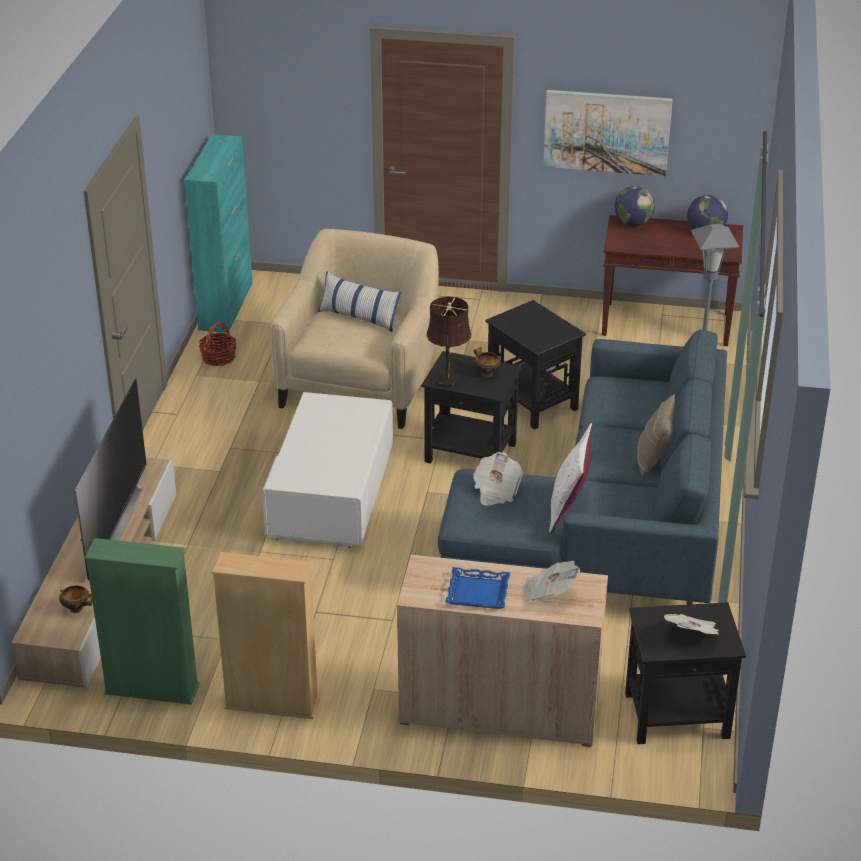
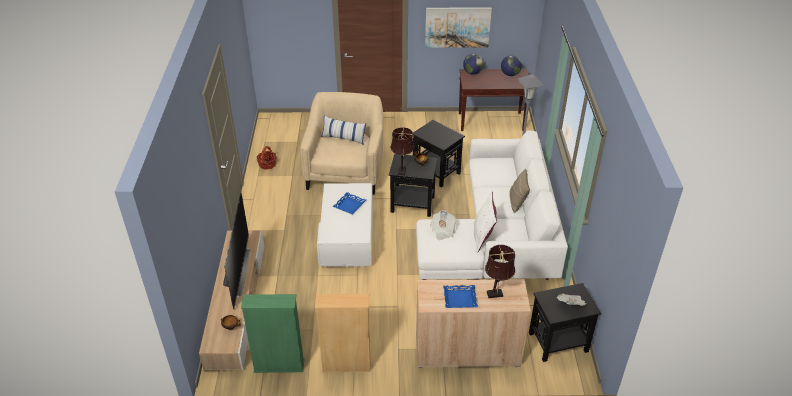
camera: 10 degrees left, 5 degrees up
turquoise cabinet [185,134,253,333] -> none
blue sofa [438,329,727,605] -> white sofa [416,130,568,280]
newspaper [521,561,580,602] -> brown table lamp [485,245,515,298]
none -> blue tray [333,192,366,215]

